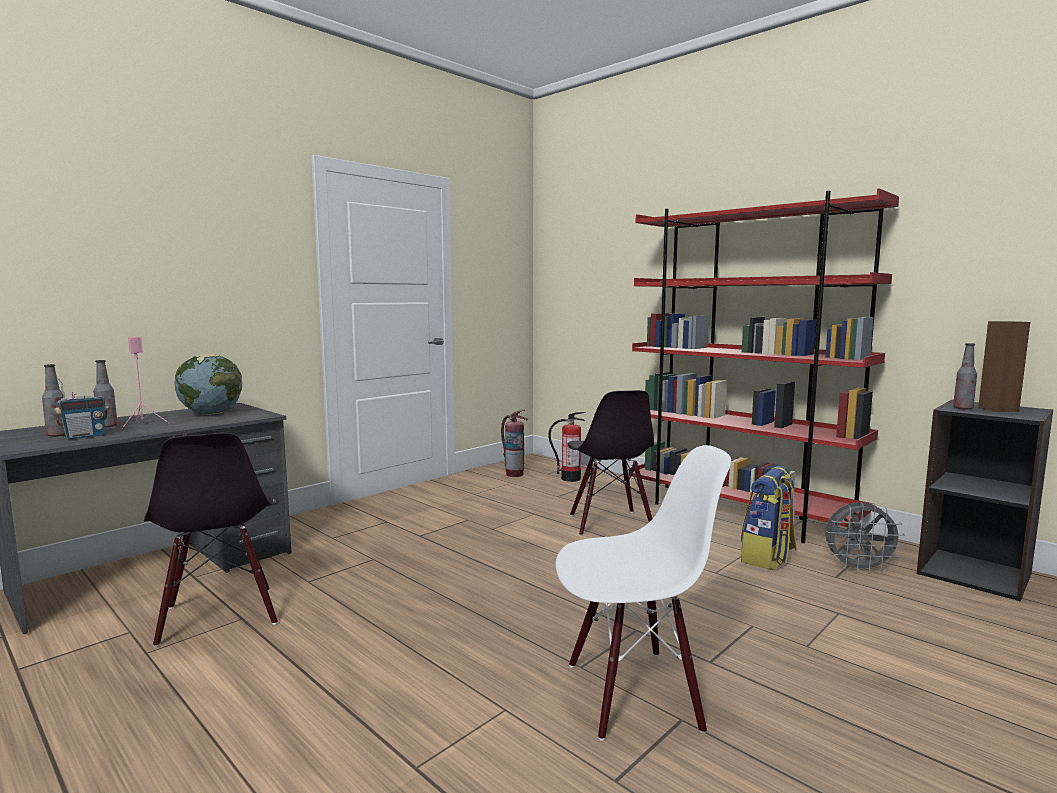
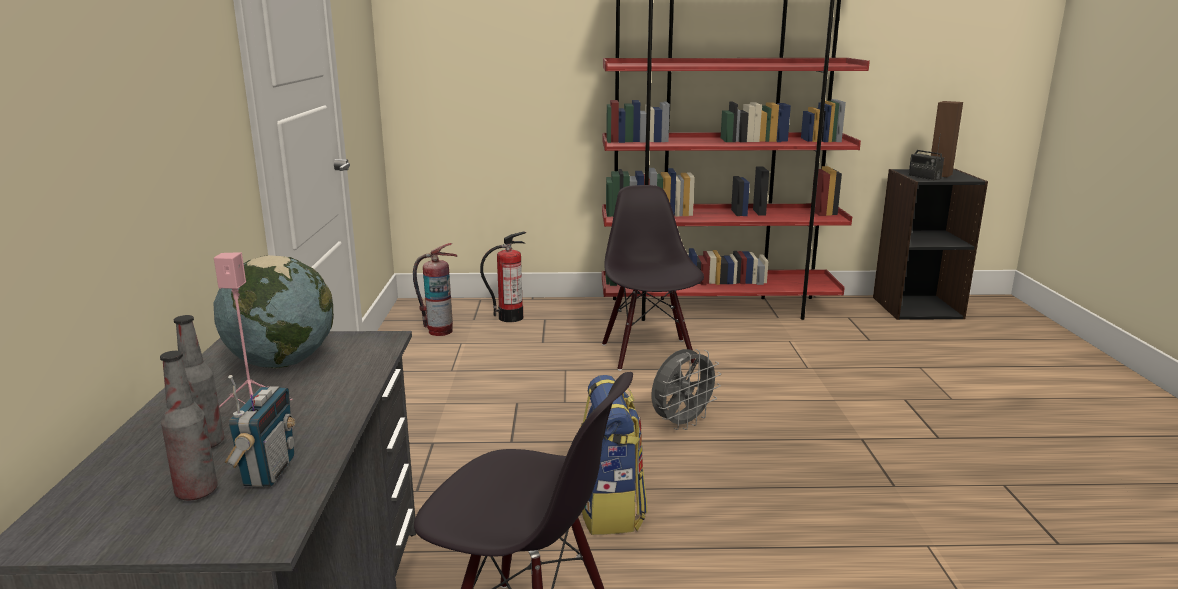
camera: 45 degrees left, 10 degrees up
white chair [556,445,731,741] -> none
black chair [567,390,654,536] -> black chair turned 135 degrees counterclockwise [602,185,704,371]
backpack [741,466,797,570] -> backpack moved to [580,375,648,535]
grey fan [825,502,905,574] -> grey fan moved to [651,349,721,430]
bottle [953,343,977,410] -> radio [908,138,944,180]

